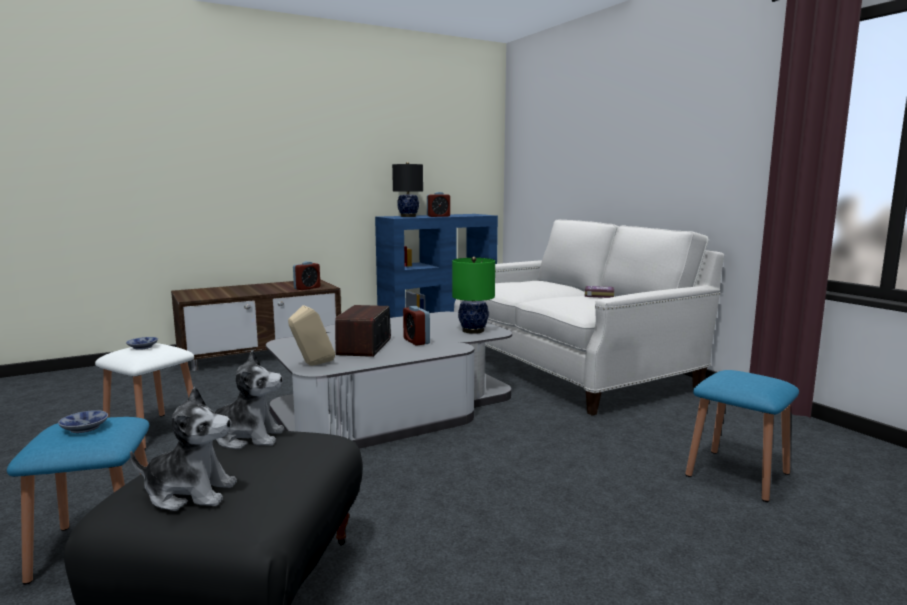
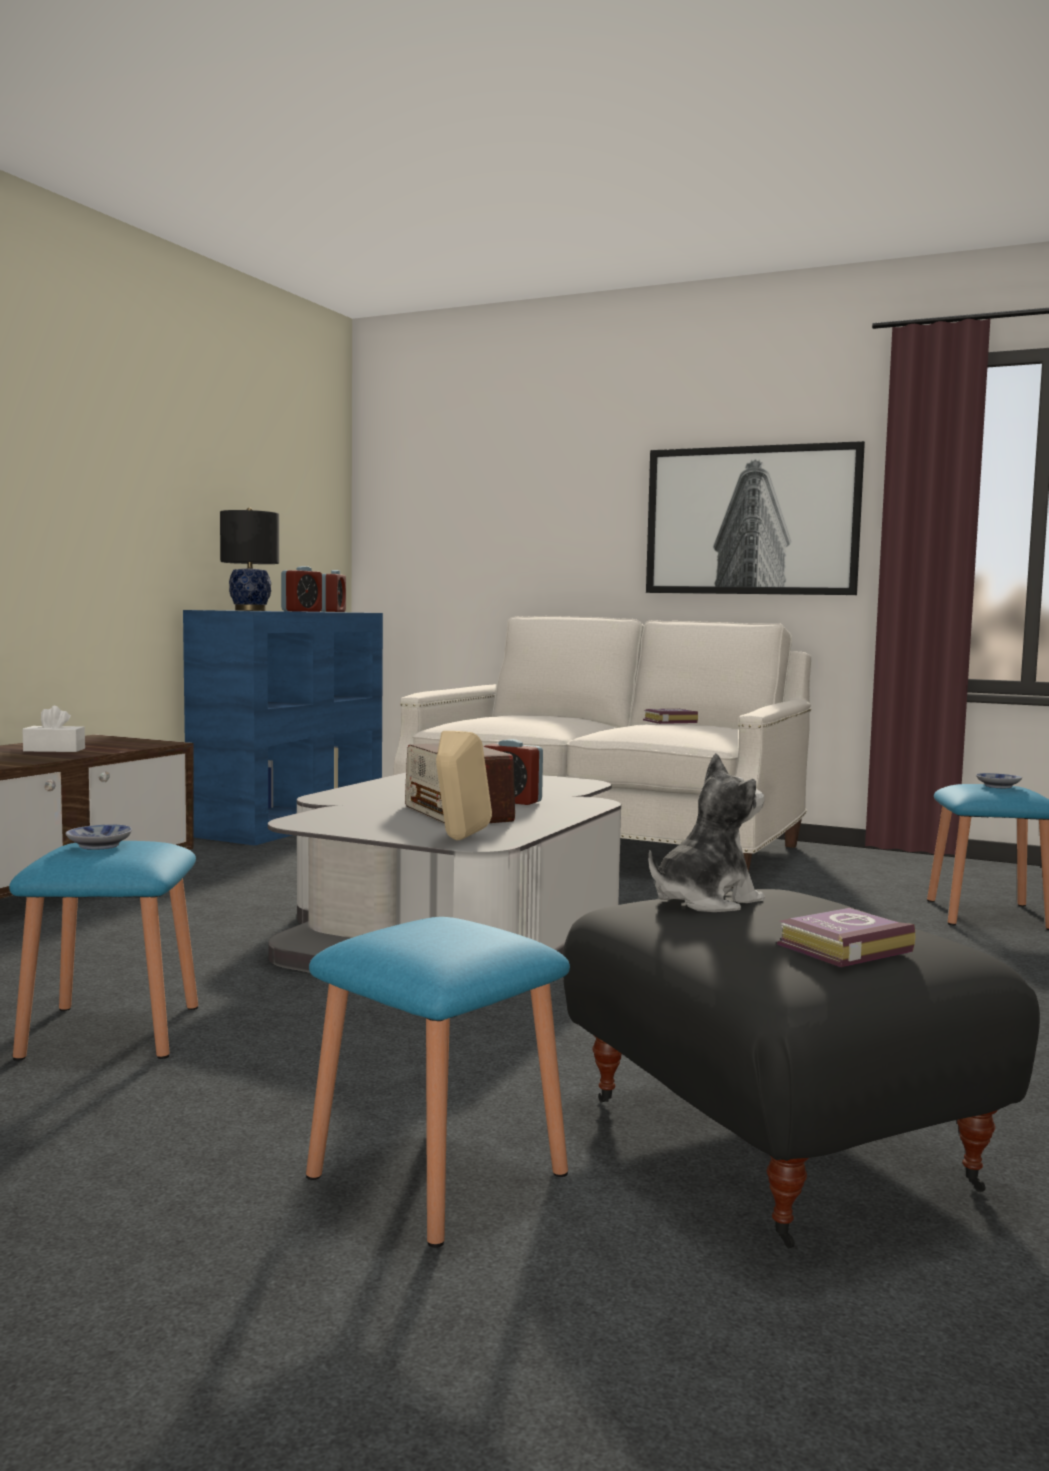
camera: 35 degrees left, 5 degrees down
bowl [58,410,108,433] -> bowl moved to [976,773,1022,788]
white stool [95,343,194,449] -> blue stool [9,841,198,1061]
plush toy [130,387,237,511] -> book [777,908,915,967]
alarm clock [293,261,320,290] -> alarm clock moved to [321,570,346,612]
green table lamp [452,257,495,334] -> none
none -> white tissue box [22,706,85,752]
none -> picture [646,441,865,595]

